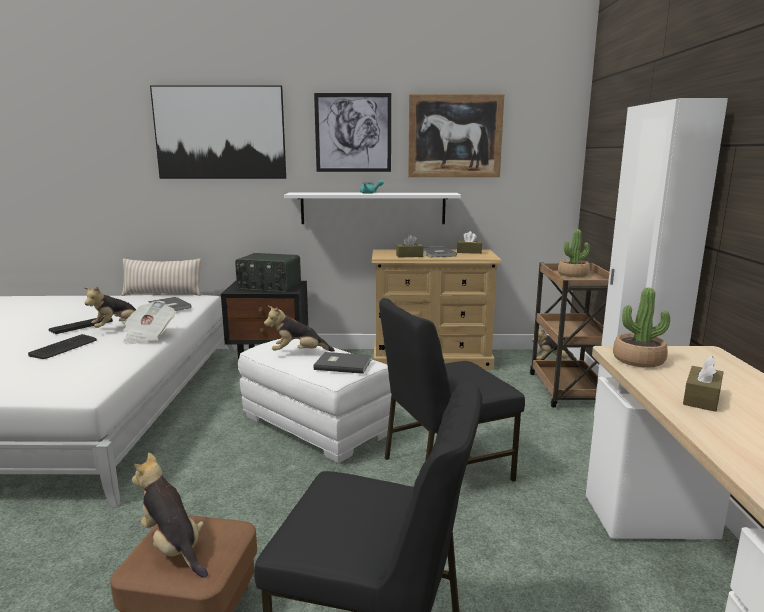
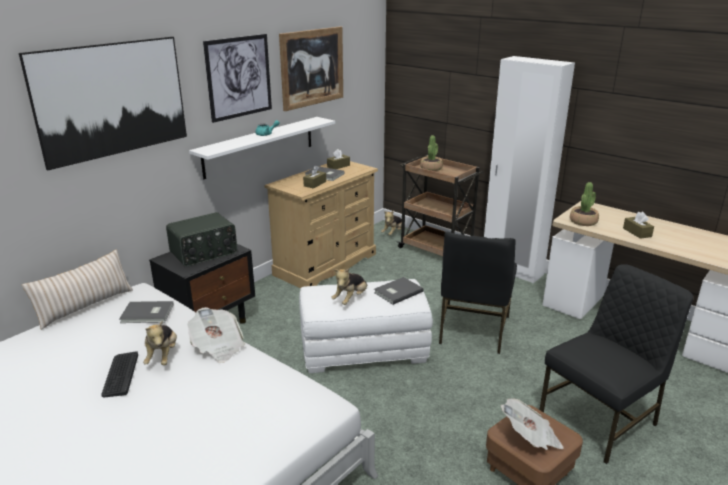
camera: 50 degrees left, 10 degrees up
keyboard [28,334,97,359] -> none
plush toy [132,453,208,578] -> newspaper [501,398,564,450]

